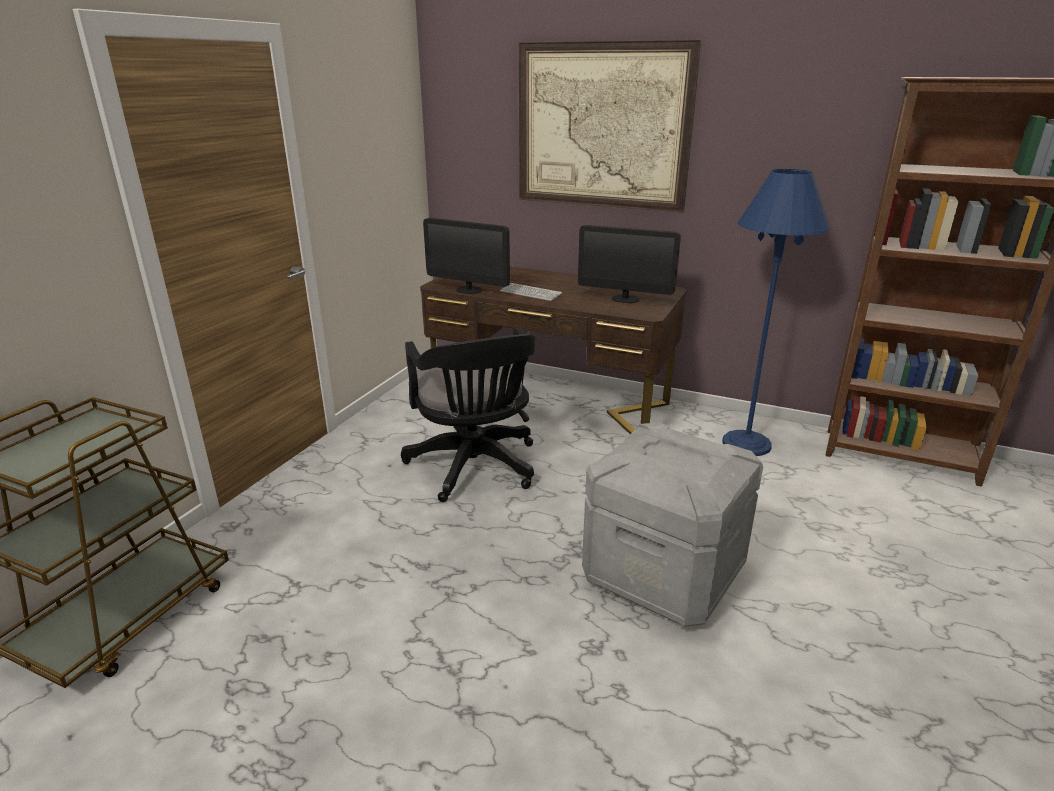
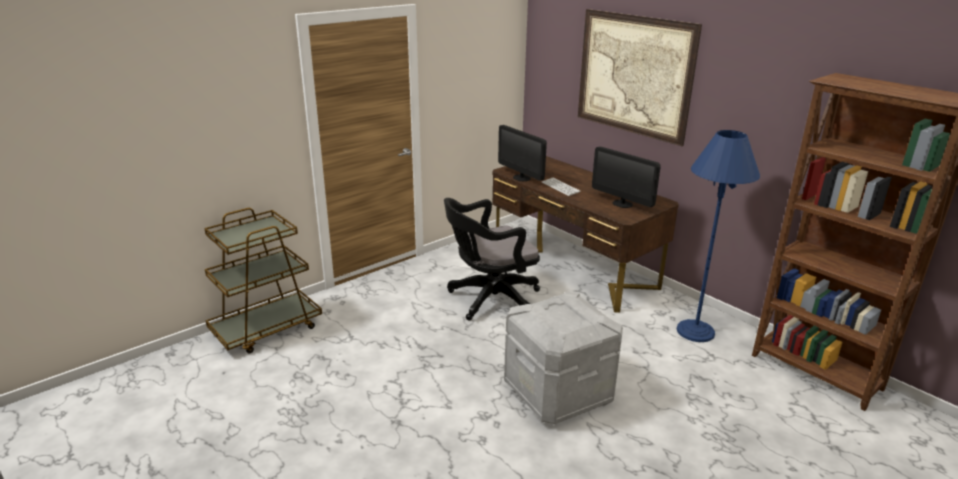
camera: 25 degrees right, 0 degrees up
black office chair [401,328,536,502] -> black office chair turned 60 degrees clockwise [444,198,540,321]

